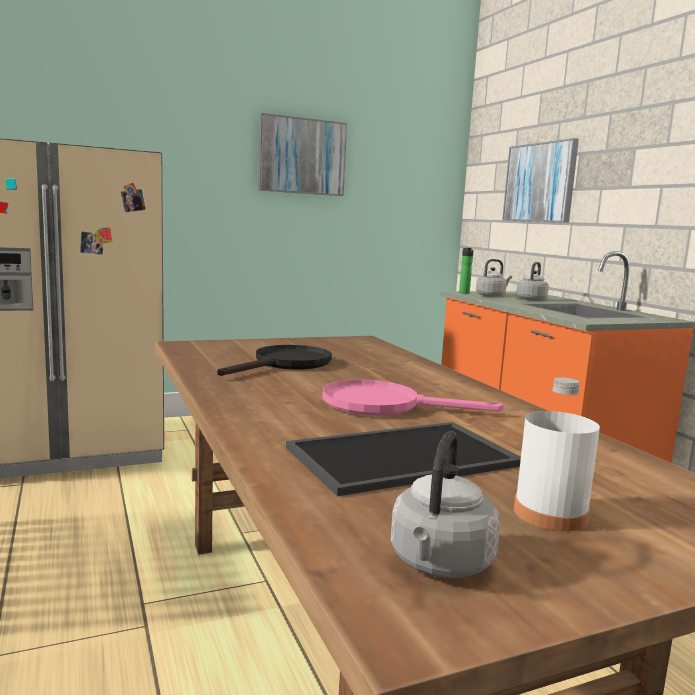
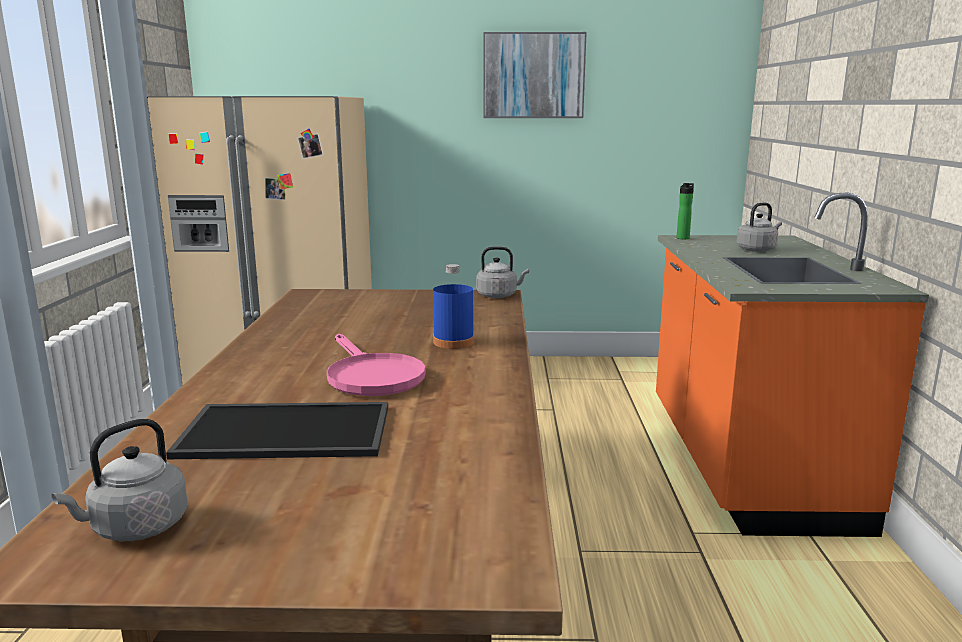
camera: 25 degrees right, 5 degrees up
black frying pan [217,345,332,376] -> none
pink frying pan [322,379,504,416] -> pink frying pan turned 150 degrees counterclockwise [327,334,426,396]
grey kettle [476,259,512,297] -> grey kettle moved to [476,246,529,298]
picture [502,138,579,223] -> none
white bottle [514,377,600,531] -> none
none -> blue bottle [433,264,474,349]

